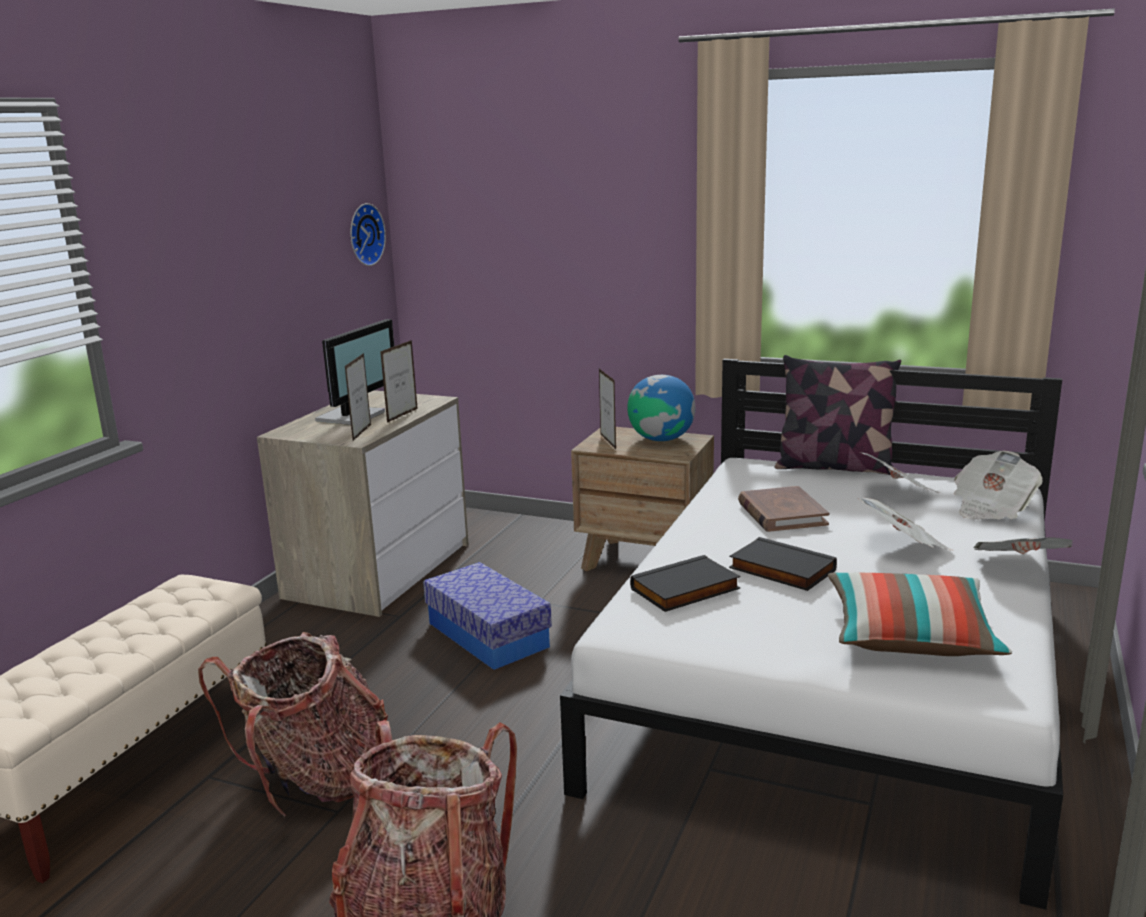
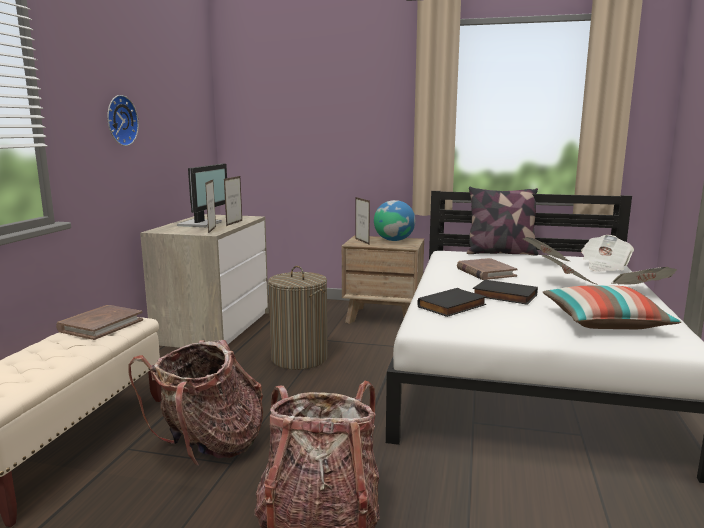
camera: 10 degrees left, 5 degrees down
wall clock [350,203,386,266] -> wall clock moved to [107,95,139,146]
storage box [423,562,552,670] -> laundry basket [268,266,328,370]
none -> brown book [56,305,143,340]

